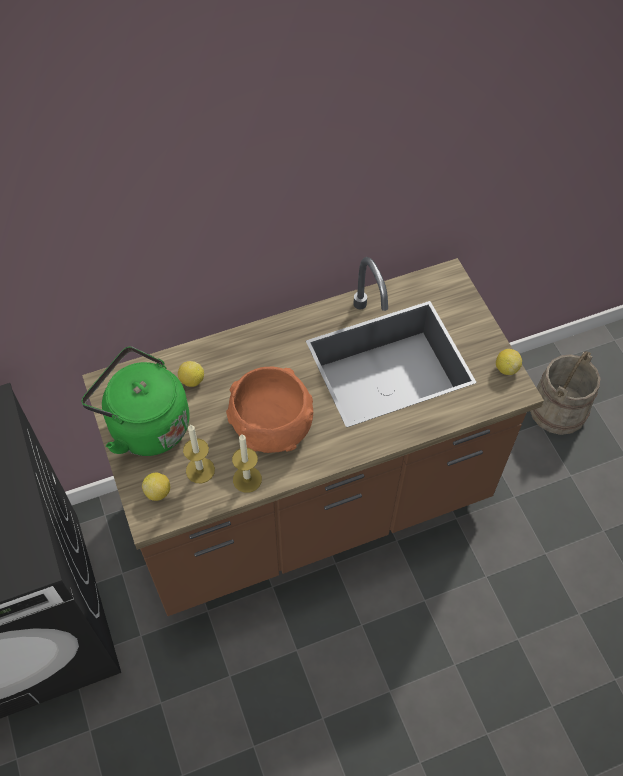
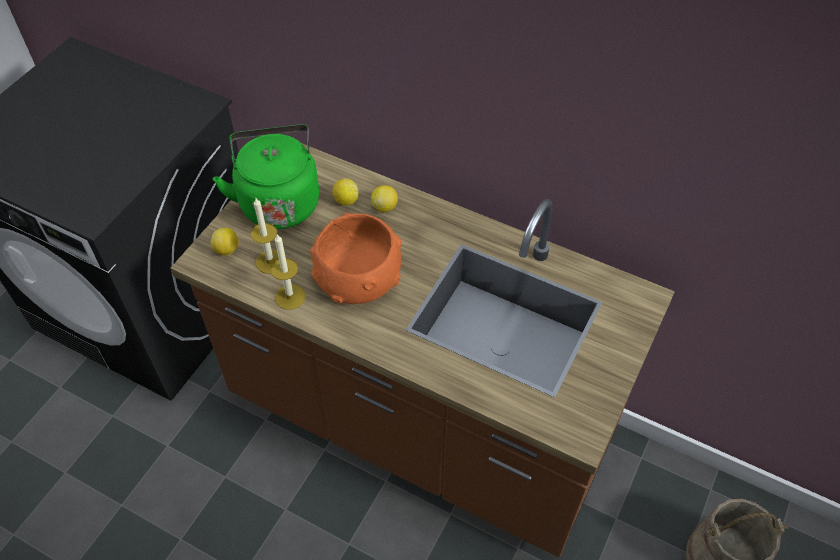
camera: 50 degrees right, 5 degrees down
lemon [496,349,522,375] -> lemon moved to [371,185,398,212]

